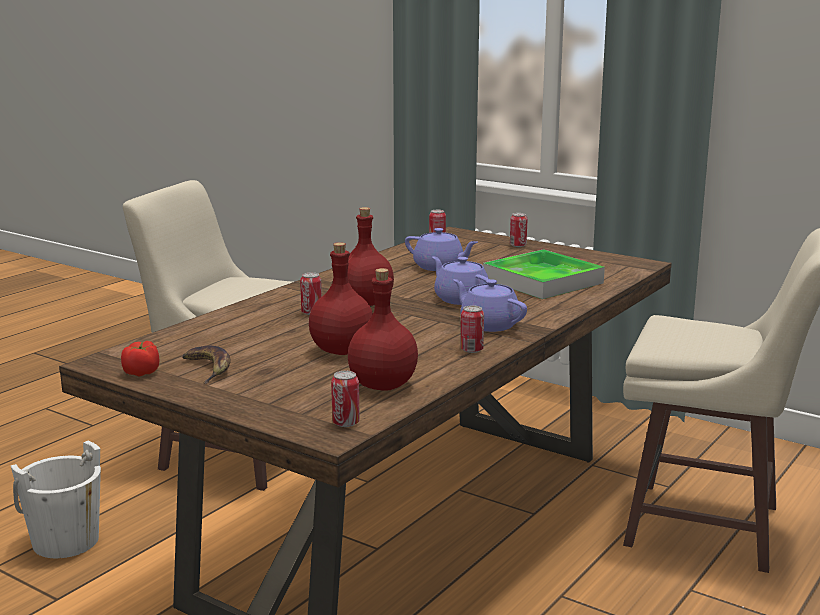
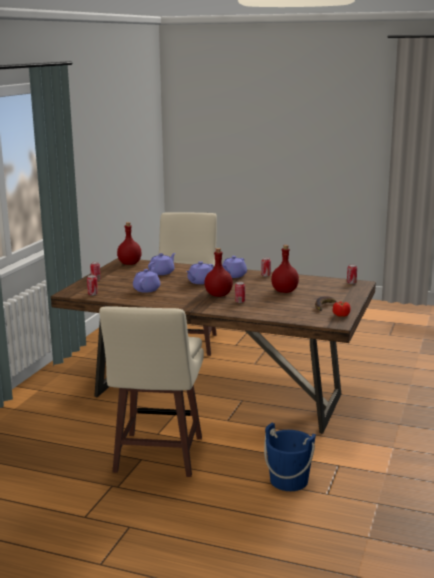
camera: 105 degrees left, 0 degrees up
white bucket [11,440,101,558] -> blue bucket [264,423,316,491]
red bottle [348,268,418,391] -> red bottle moved to [117,222,142,265]
tray [483,249,605,299] -> purple teapot [148,253,175,275]

